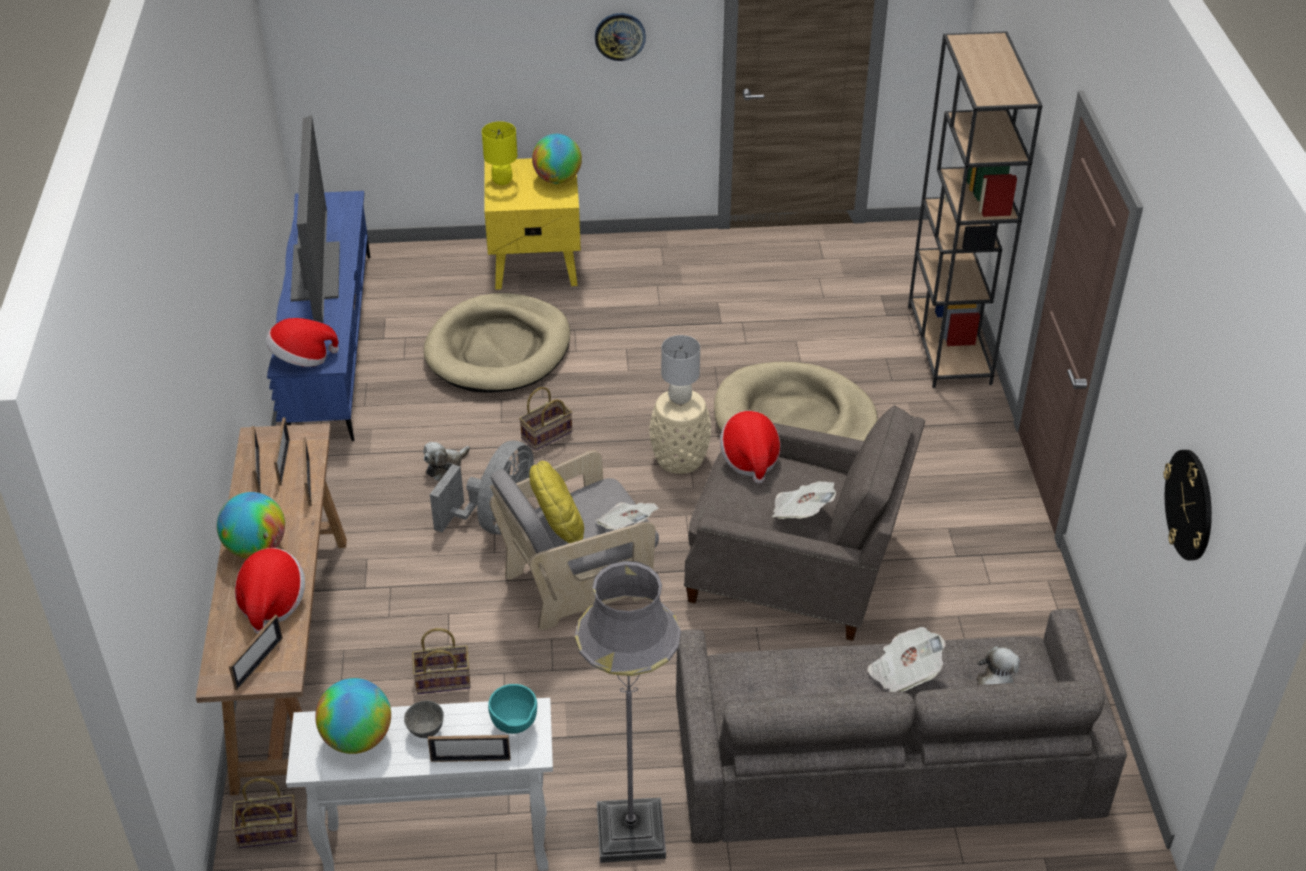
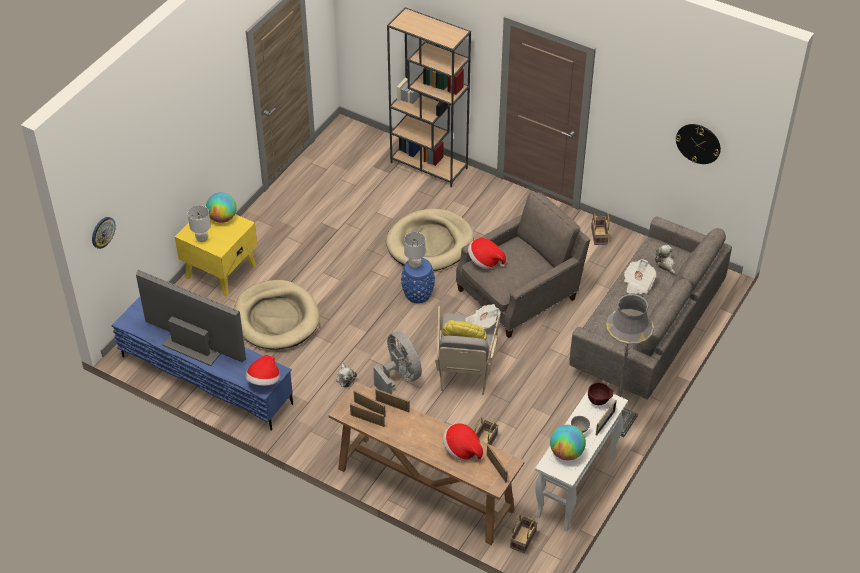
camera: 55 degrees left, 5 degrees up
globe [217,492,285,558] -> none
yellow table lamp [482,121,518,185] -> grey table lamp [188,205,211,242]
turquoise bowl [488,684,537,734] -> brown bowl [588,382,614,405]
basket [519,387,572,451] -> basket moved to [591,213,609,245]
wall clock [595,13,646,61] -> wall clock moved to [92,217,116,249]
beige stool [649,391,711,474] -> blue stool [401,258,435,303]
newspaper [772,481,836,519] -> none

